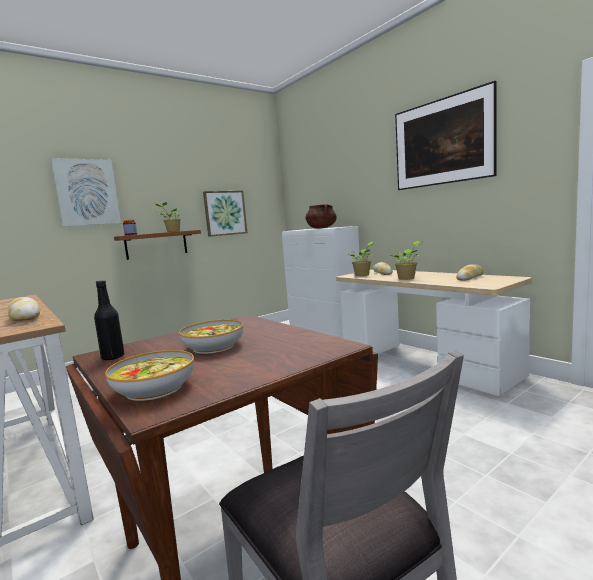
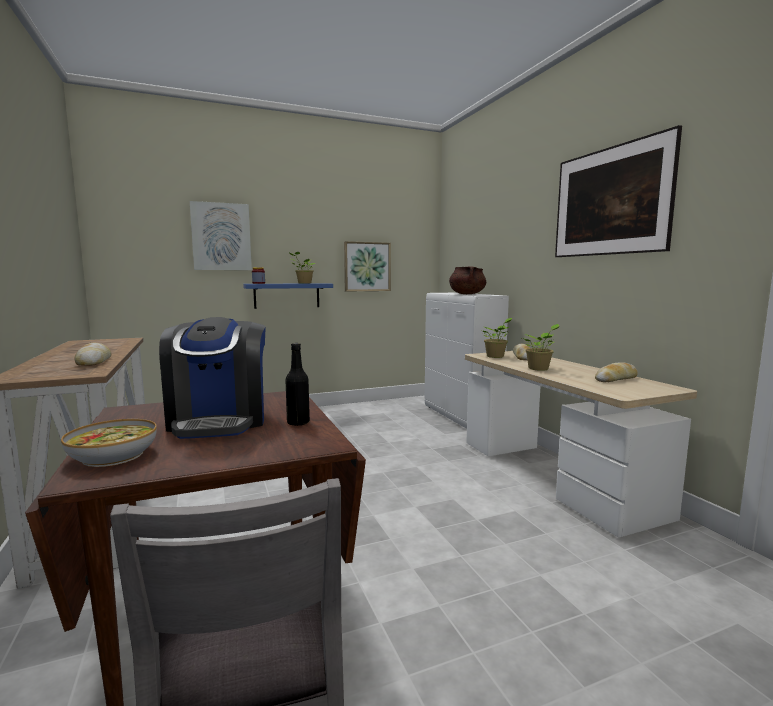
camera: 15 degrees right, 0 degrees up
black bottle [94,280,125,360] -> black bottle moved to [285,343,310,426]
brown shelf [114,230,201,260] -> blue shelf [243,283,333,309]
bowl [179,320,243,354] -> coffee machine [159,317,266,439]

